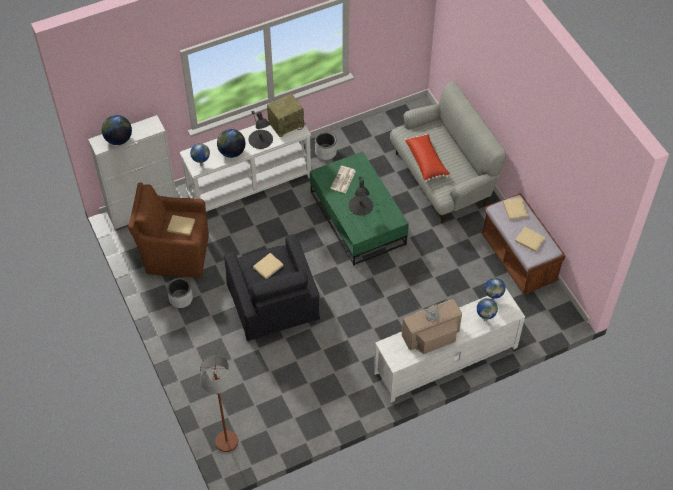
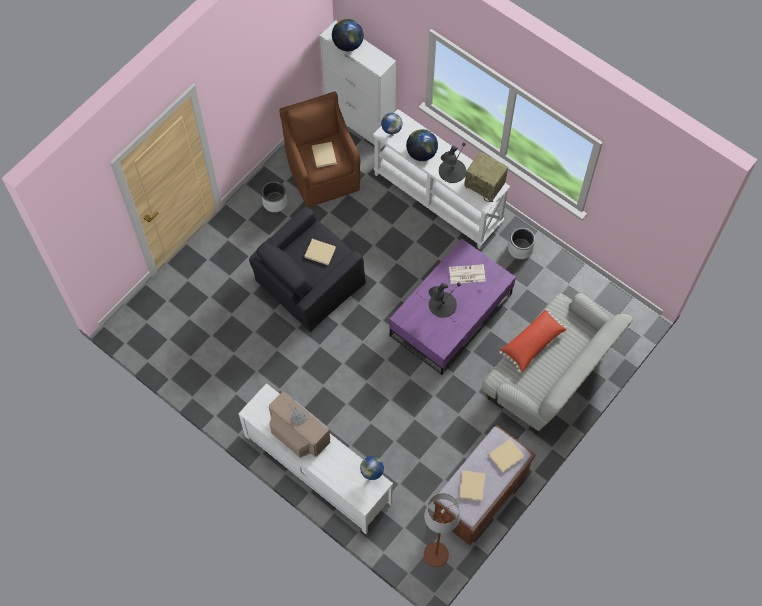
camera: 65 degrees right, 10 degrees up
brown floor lamp [200,355,238,452] -> brown floor lamp moved to [424,493,460,567]
green coffee table [310,151,409,266] -> purple coffee table [389,239,516,375]
globe [477,298,498,321] -> none

